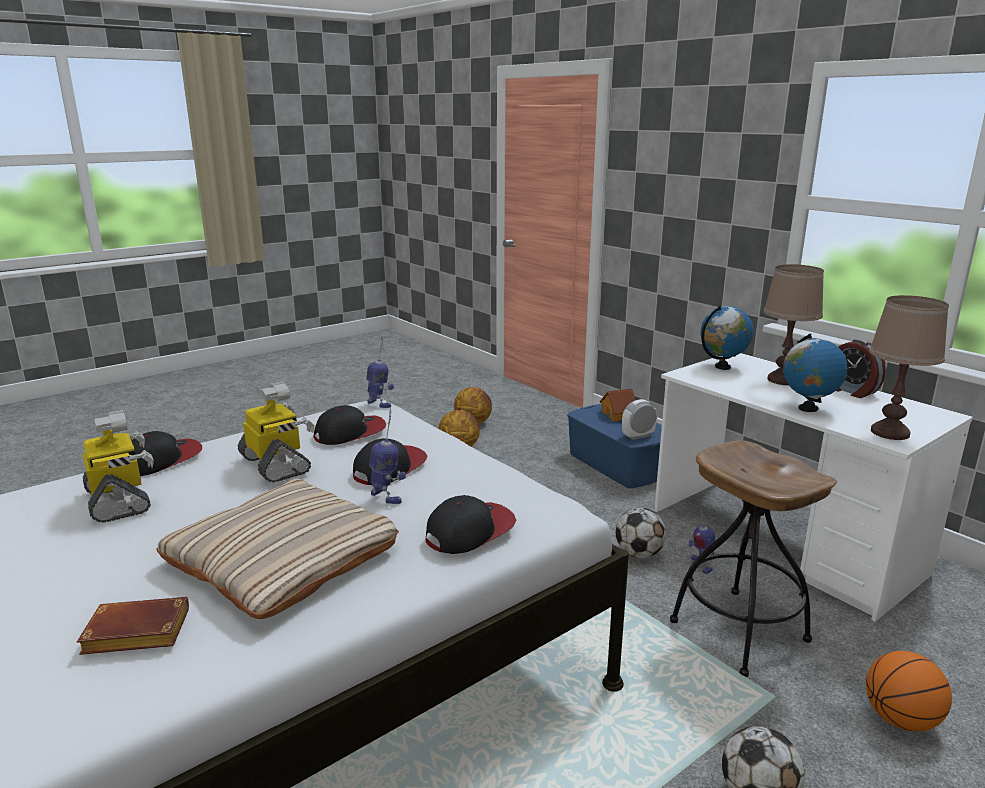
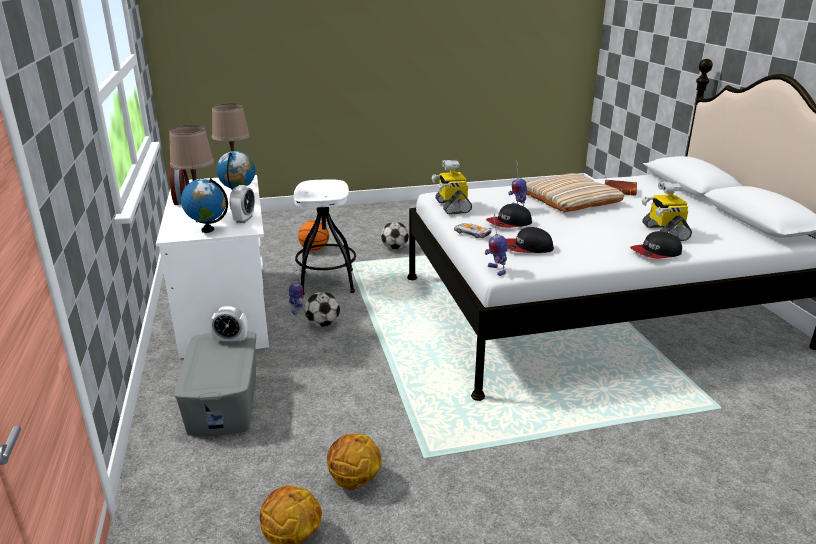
camera: 155 degrees left, 5 degrees up
toy robot [238,381,314,482] -> toy robot moved to [431,160,472,215]
cap [426,495,516,554] -> none
blue storage box [567,404,662,488] -> grey storage box [174,332,256,436]
toy house [600,389,635,421] -> none
brown stool [670,440,837,677] -> white stool [294,179,356,295]
none -> alarm clock [229,185,255,223]
none -> toy car [454,223,492,238]

